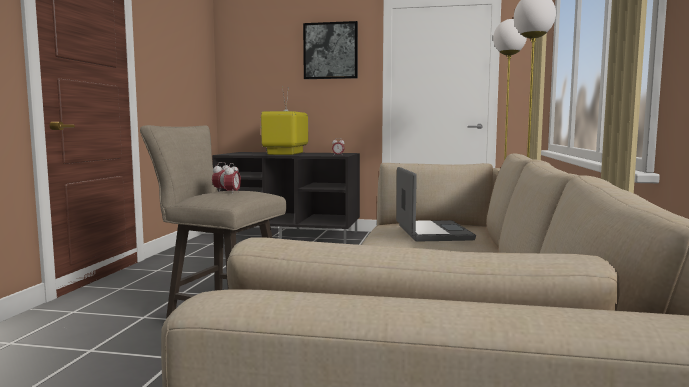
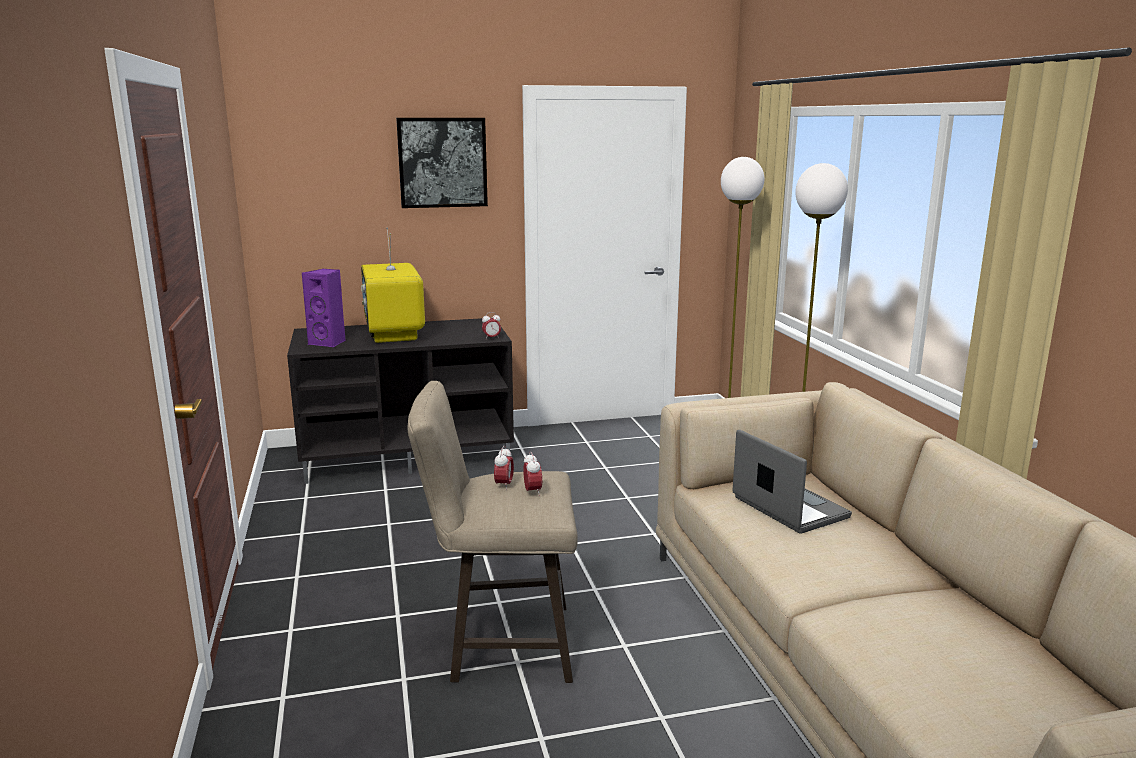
camera: 25 degrees left, 10 degrees up
none -> purple speaker [302,269,346,347]

